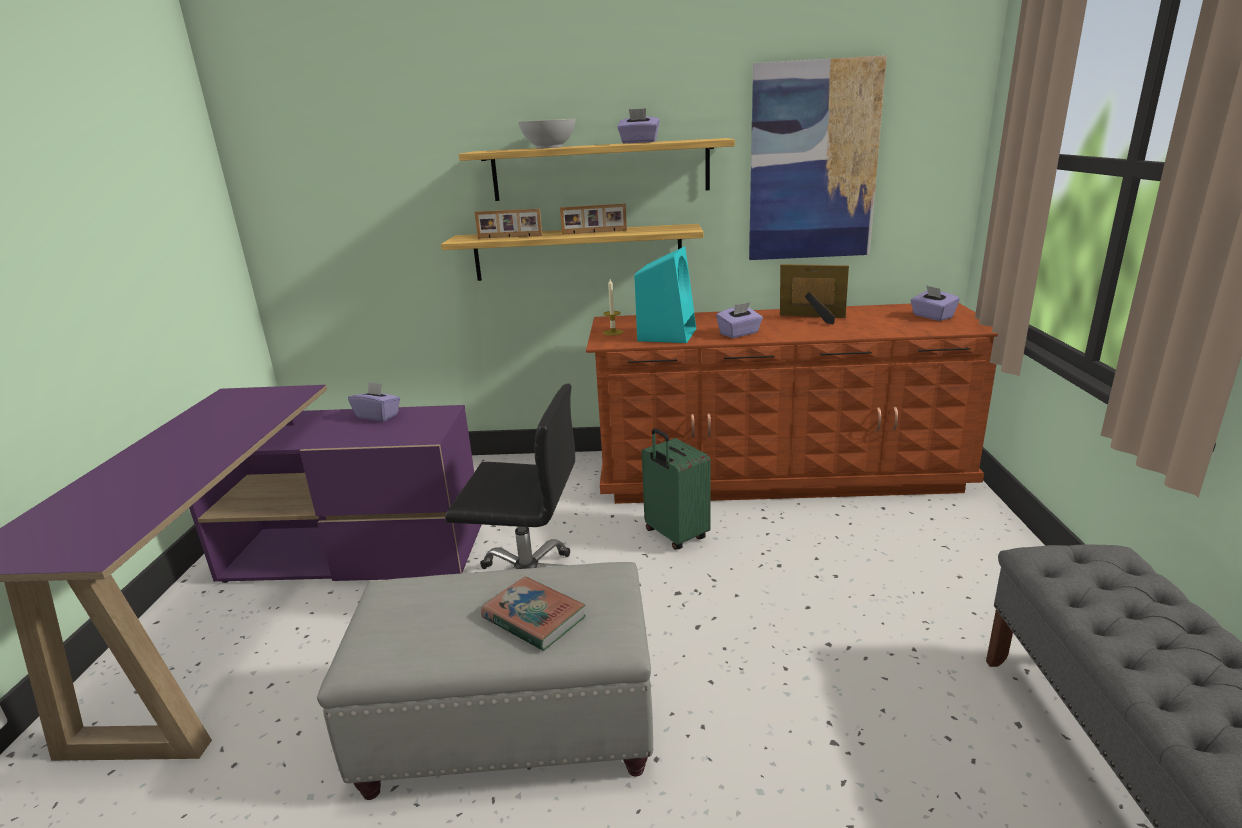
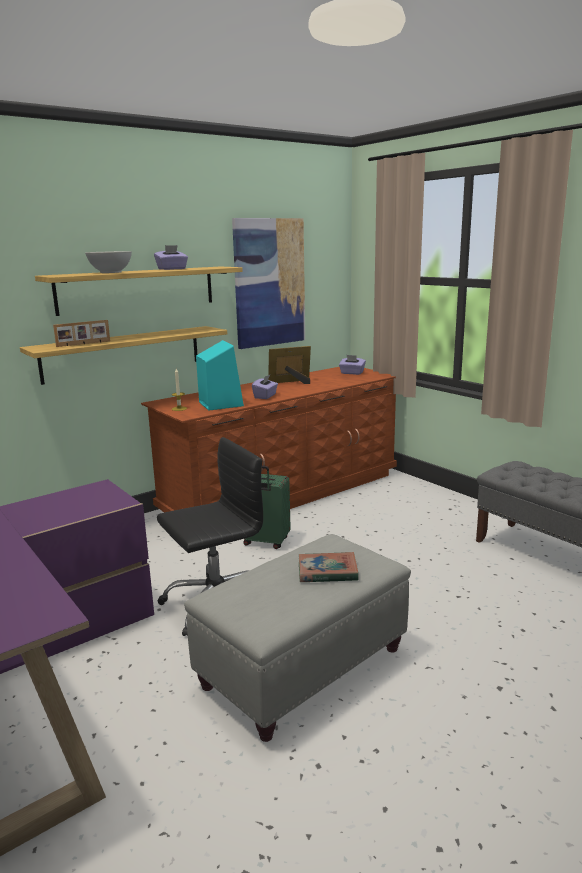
camera: 40 degrees left, 5 degrees down
purple tissue box [348,382,400,421] -> none
picture frame [560,204,627,235] -> none

